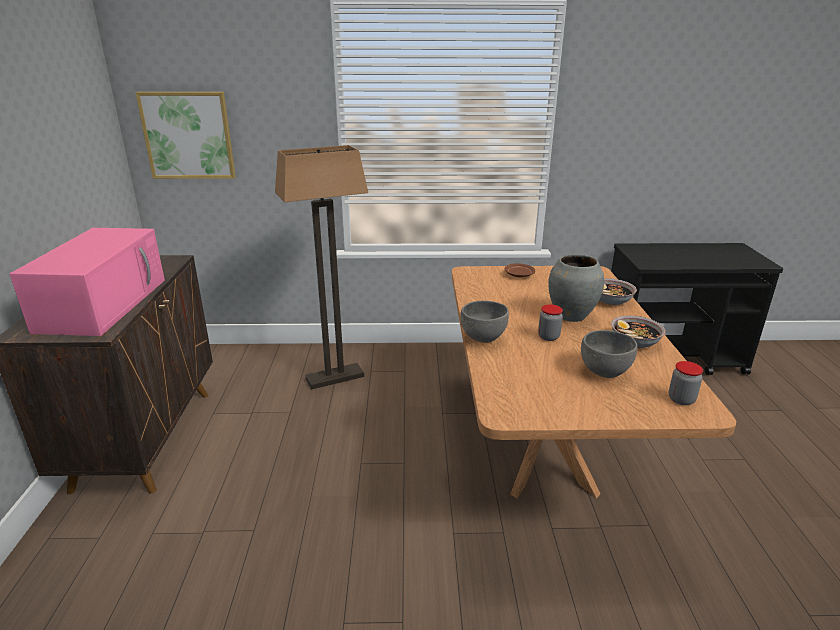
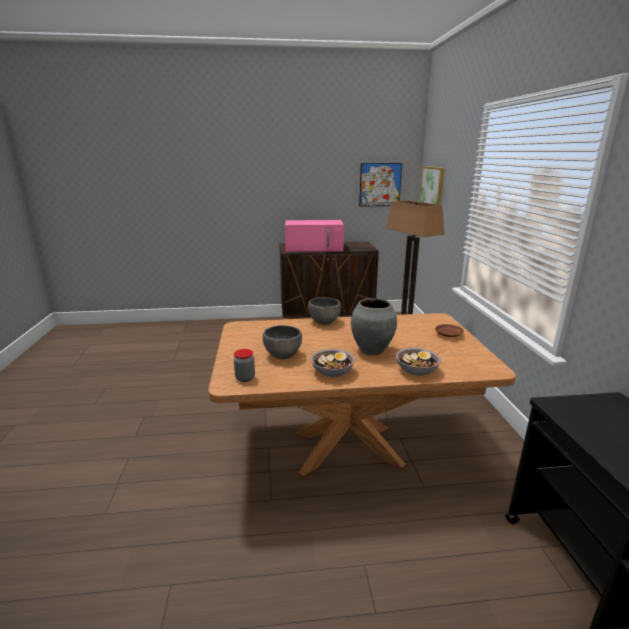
camera: 85 degrees right, 5 degrees down
jar [538,304,563,341] -> none
none -> picture [359,163,402,207]

